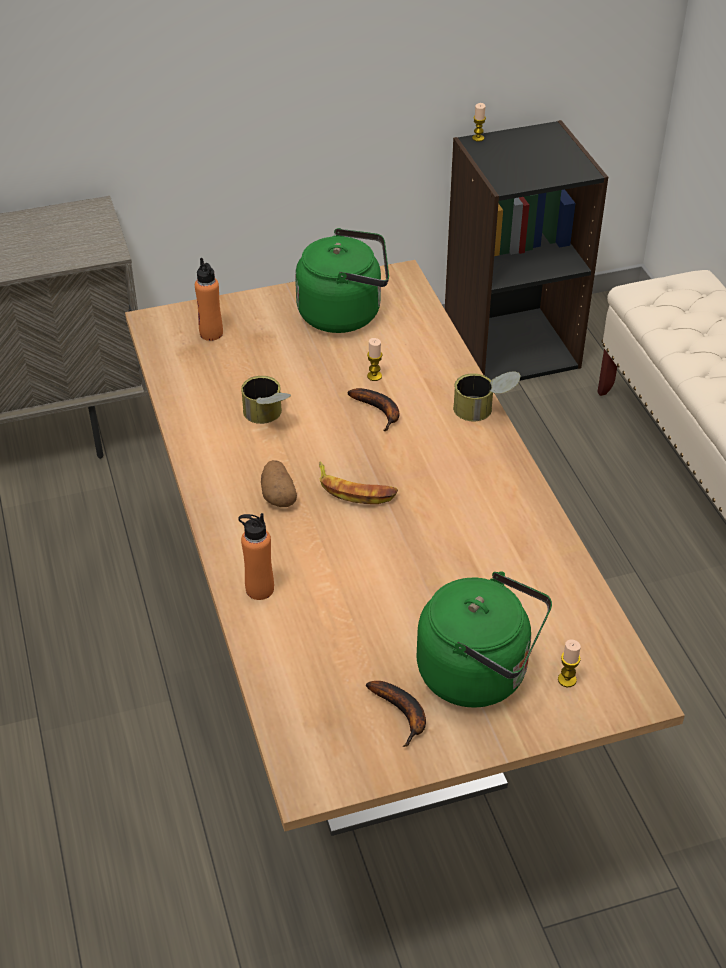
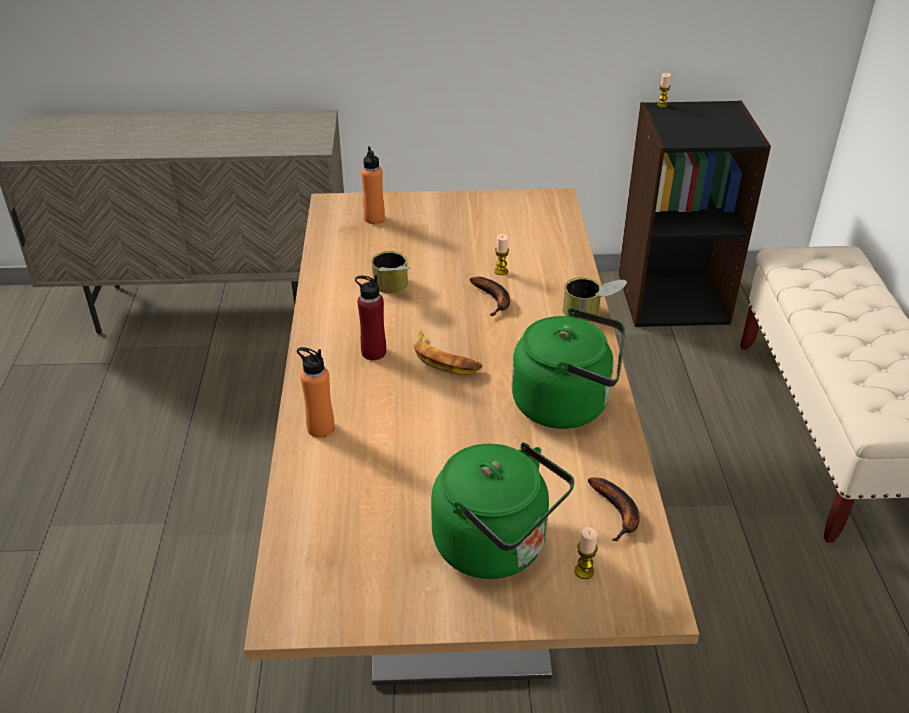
camera: 15 degrees right, 5 degrees down
potato [261,460,297,507] -> red bottle [355,275,386,360]
green kettle [295,228,389,333] -> green kettle moved to [512,308,625,429]
banana [366,681,426,747] -> banana moved to [588,478,640,541]

